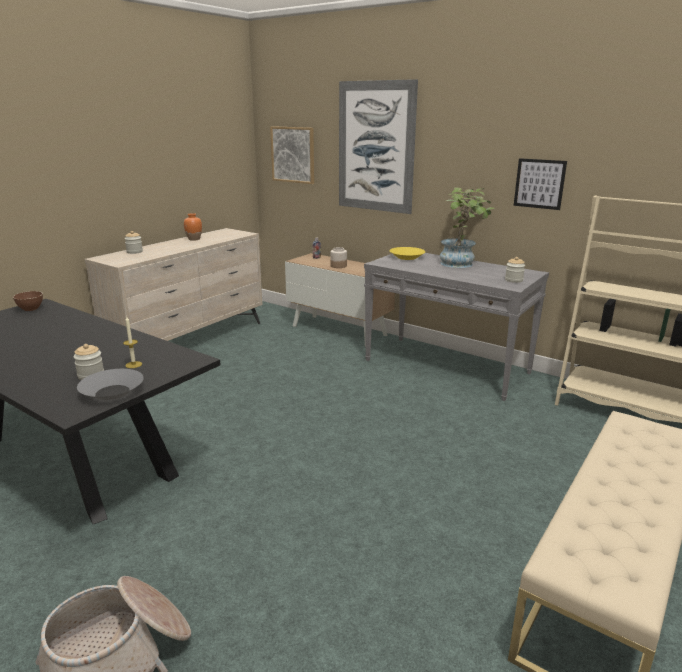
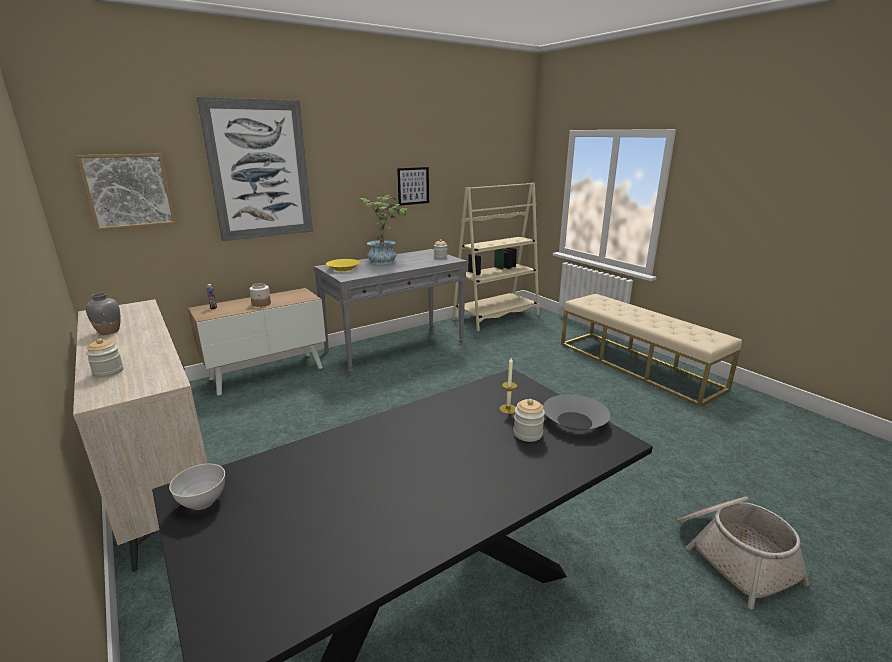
camera: 70 degrees left, 0 degrees up
brown bowl [13,291,43,311] -> grey bowl [169,464,225,510]
orange vase [184,213,202,241] -> grey vase [86,293,121,335]

